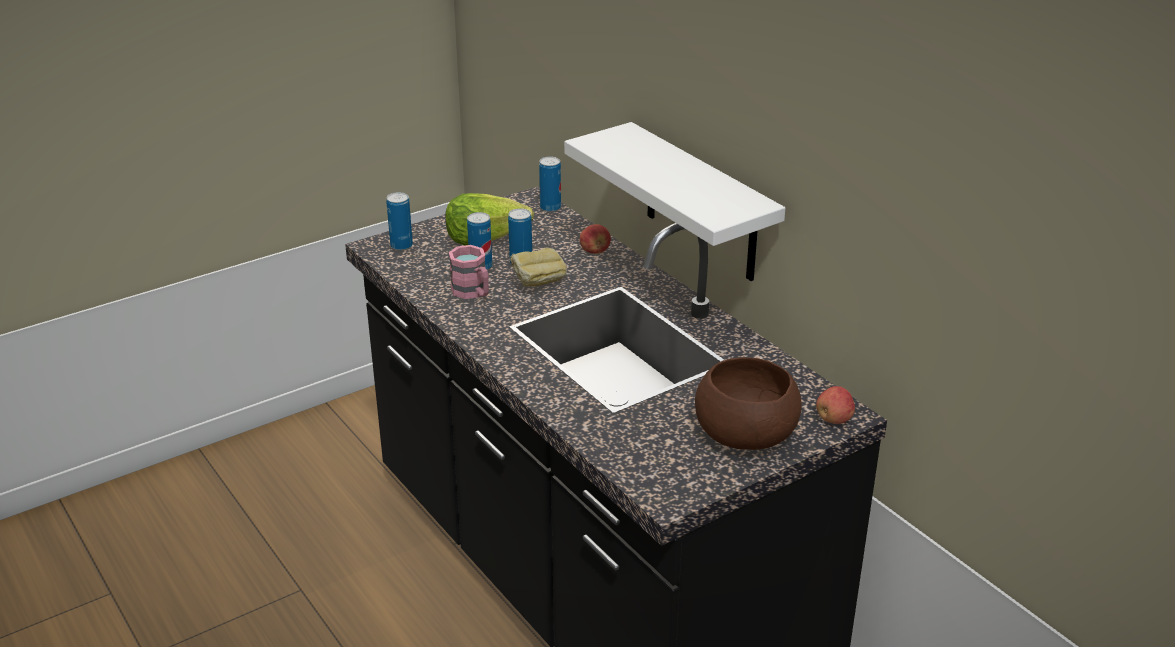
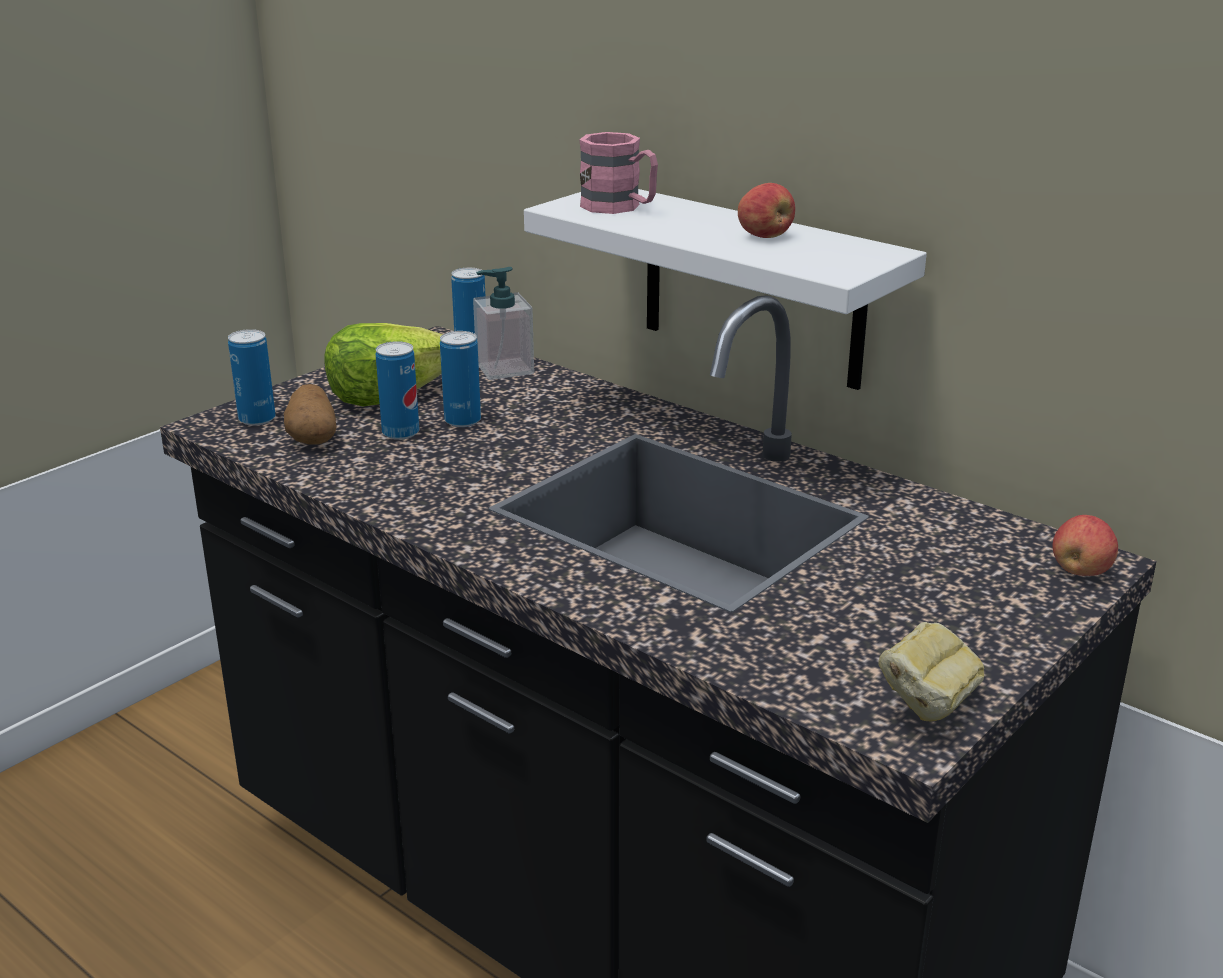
camera: 15 degrees left, 5 degrees down
pink mug [449,245,489,299] -> pink mug moved to [579,132,658,214]
bread [510,248,567,286] -> bread moved to [878,622,984,721]
apple [580,224,611,254] -> apple moved to [738,183,795,238]
brown bowl [695,357,802,450] -> none
none -> potato [284,384,336,445]
none -> soap dispenser [473,267,534,380]

